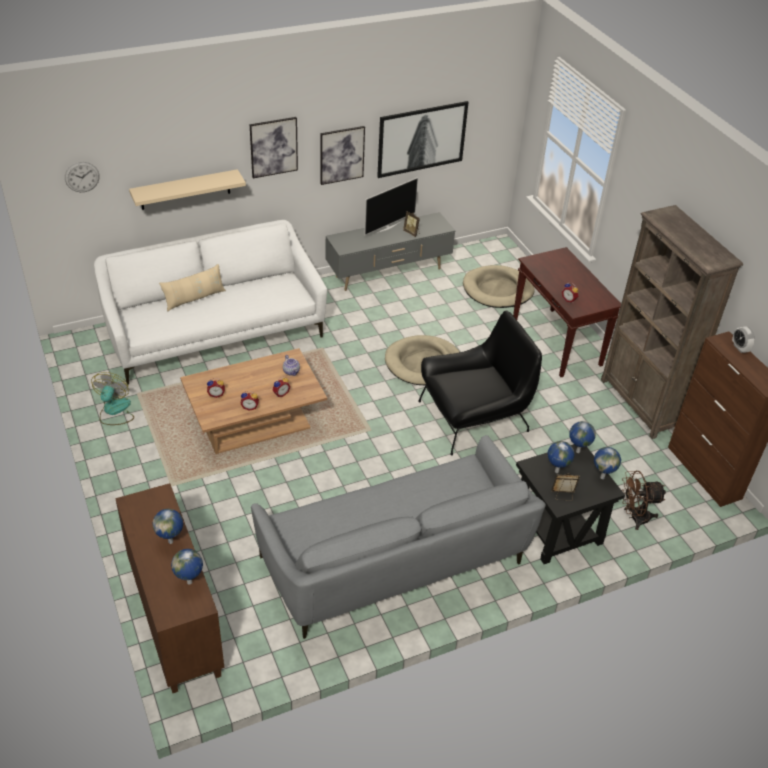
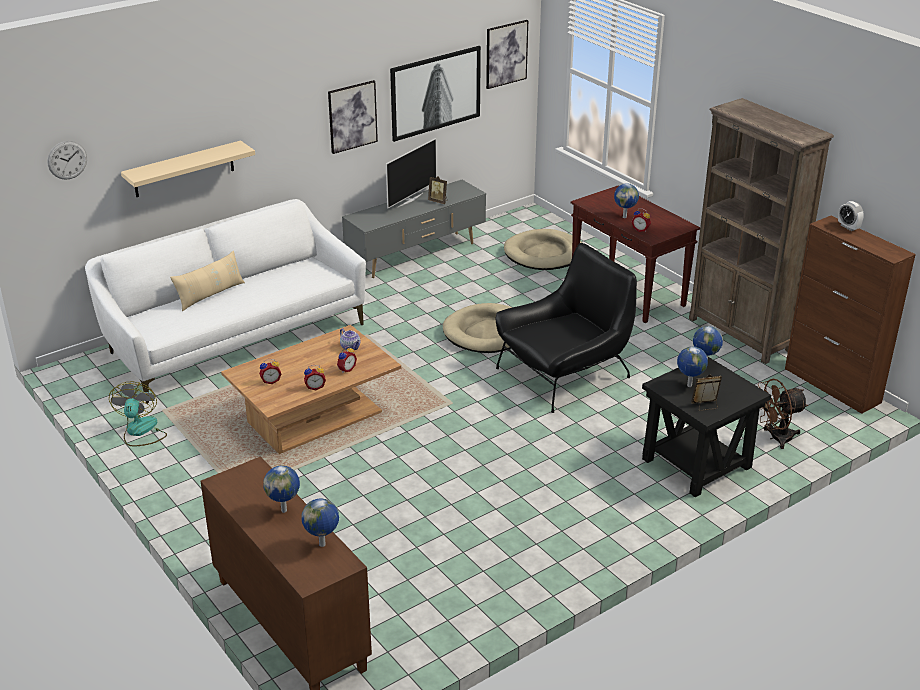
camera: 10 degrees left, 10 degrees down
picture [250,117,298,178] -> picture moved to [486,20,528,89]
grey sofa [251,435,546,639] -> none
globe [594,447,621,479] -> globe moved to [614,183,639,218]

